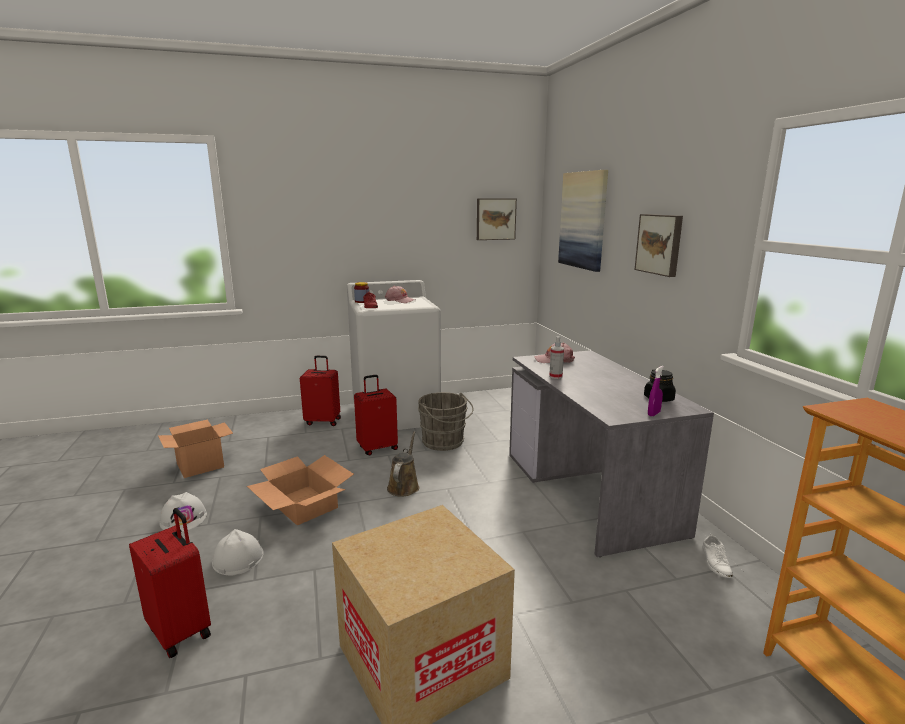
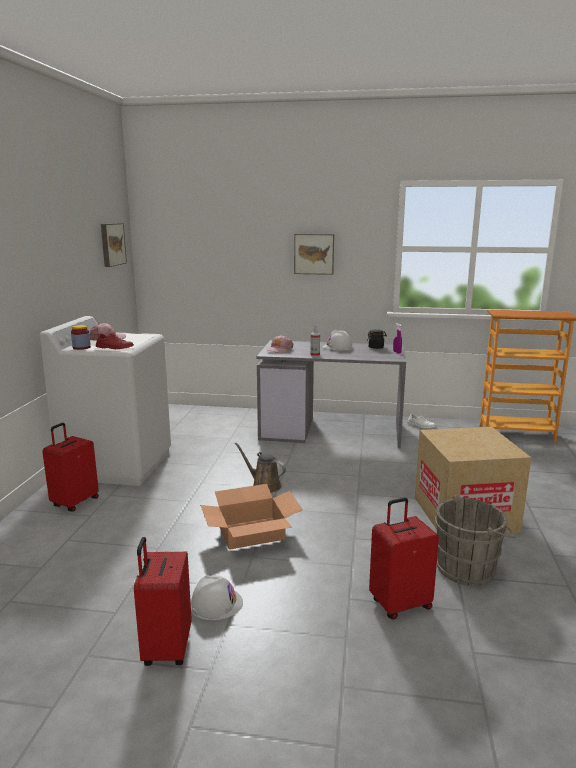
camera: 65 degrees left, 0 degrees up
cardboard box [158,419,233,478] -> none
white hard hat [212,529,264,576] -> white hard hat moved to [323,330,353,350]
red suitcase [354,375,398,456] -> red suitcase moved to [134,537,191,666]
grey bucket [418,392,474,451] -> grey bucket moved to [434,495,516,586]
picture [558,170,608,272] -> none

